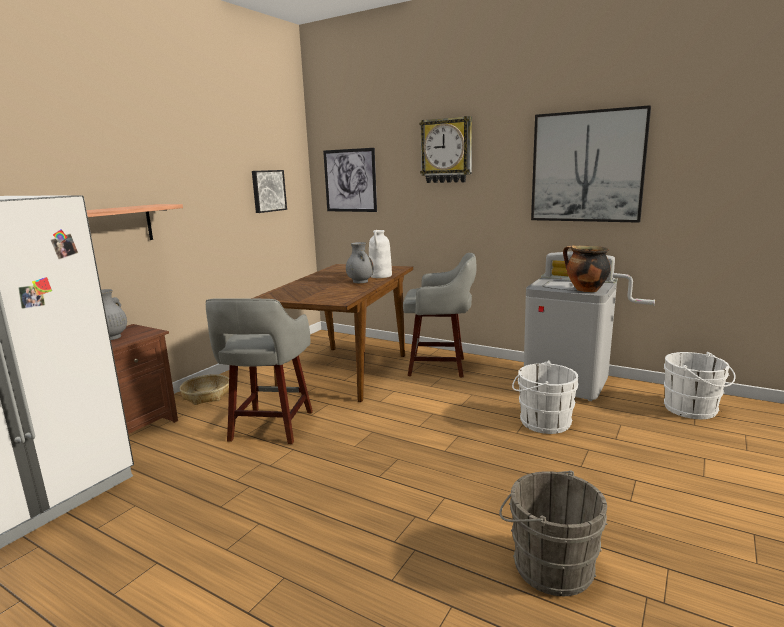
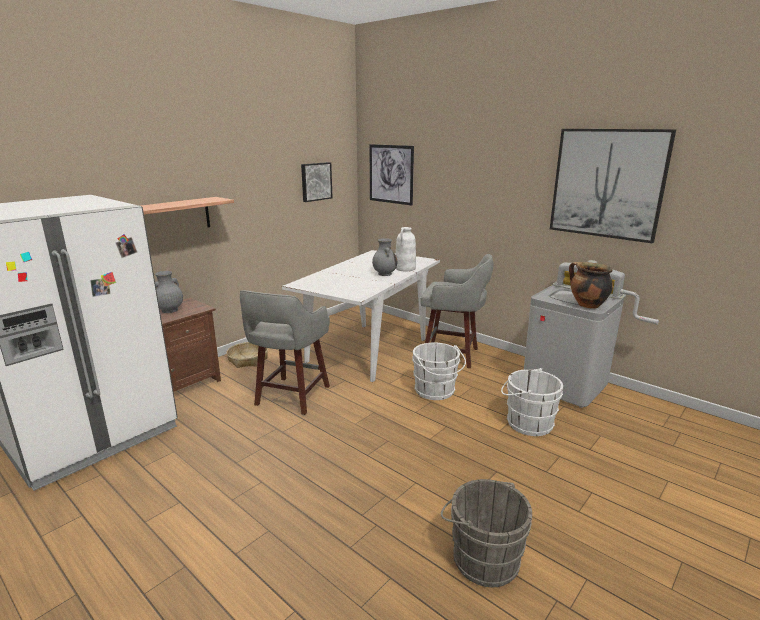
camera: 10 degrees right, 5 degrees up
brown dining table [251,264,413,402] -> white dining table [282,250,440,382]
wall clock [419,116,472,183] -> none
white bucket [664,352,736,419] -> white bucket moved to [412,342,466,400]

